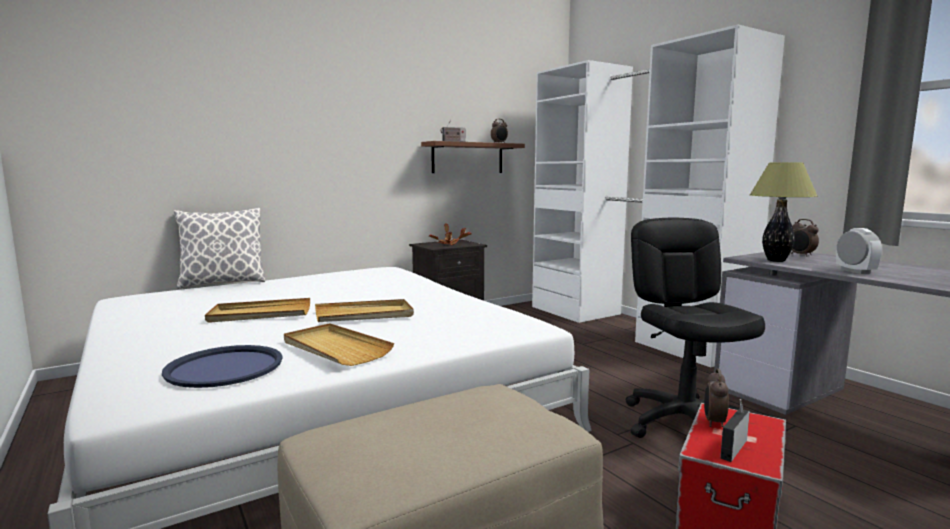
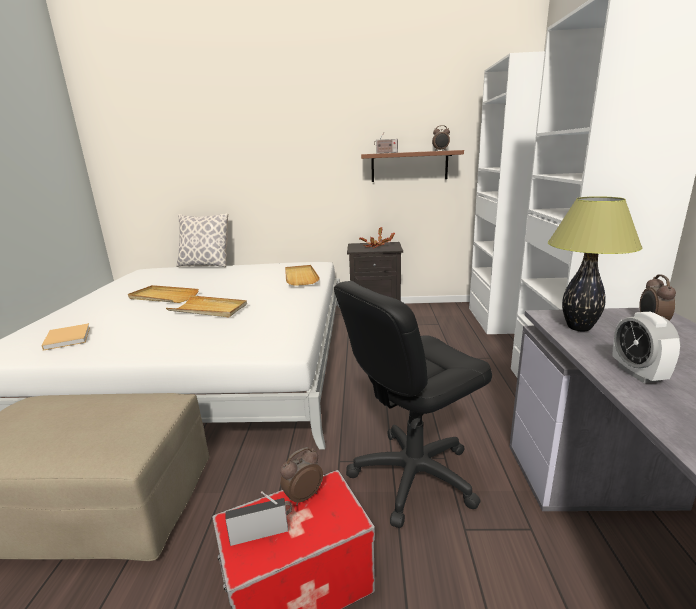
camera: 35 degrees right, 10 degrees up
blue tray [162,345,283,388] -> beige book [41,323,90,351]
beige tray [284,323,394,366] -> beige tray moved to [285,265,320,286]
black office chair [626,218,765,438] -> black office chair turned 150 degrees counterclockwise [334,281,492,528]
alarm clock [836,228,882,274] -> alarm clock turned 150 degrees clockwise [612,312,680,383]

